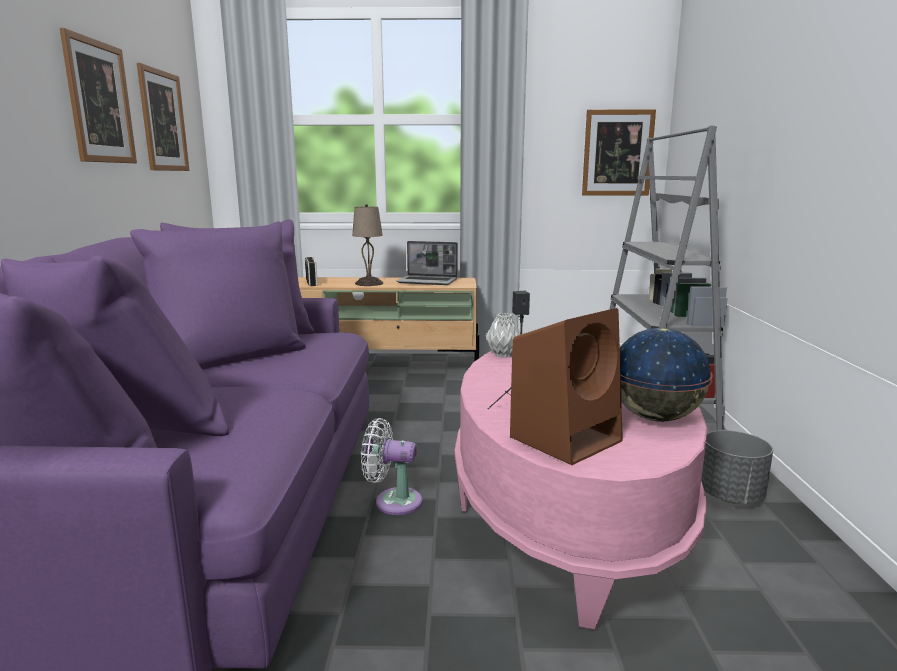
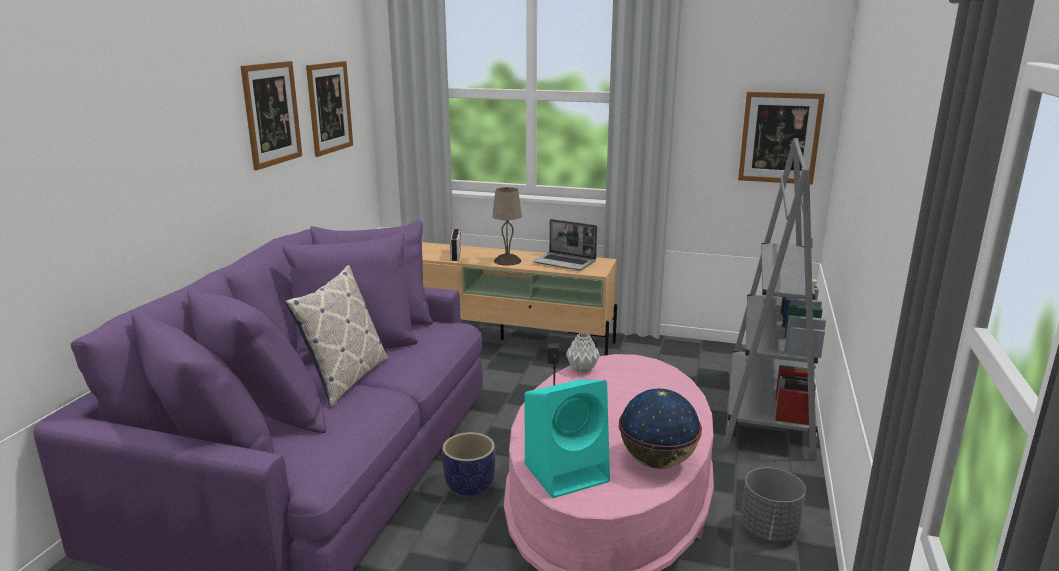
camera: 15 degrees right, 5 degrees up
white fan [361,418,423,515] -> planter [442,432,495,496]
brown speaker [510,308,623,465] -> turquoise speaker [524,380,610,498]
none -> pillow [285,265,388,408]

